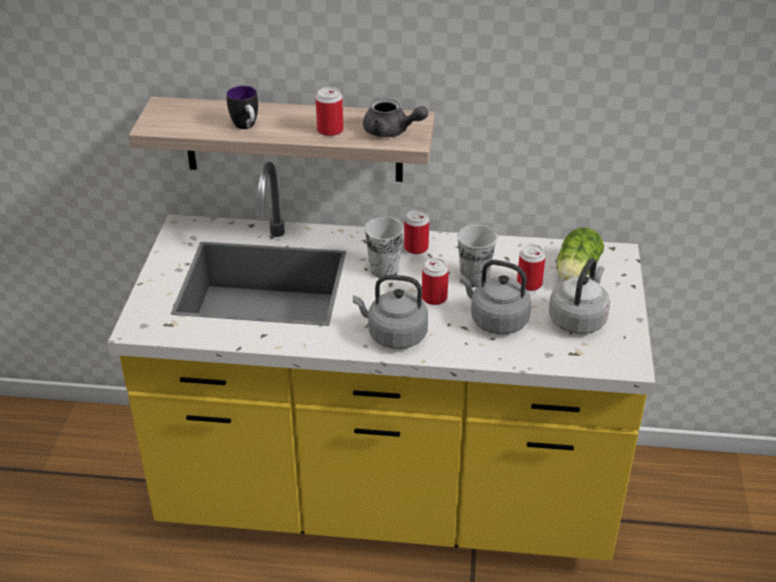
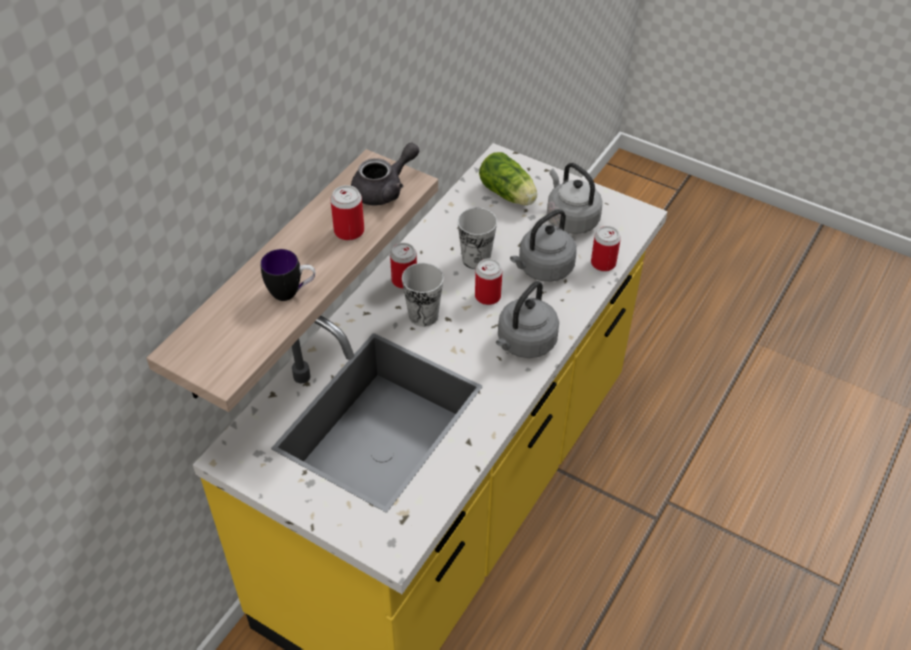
camera: 65 degrees left, 10 degrees up
can [517,244,546,291] -> can moved to [591,226,621,272]

